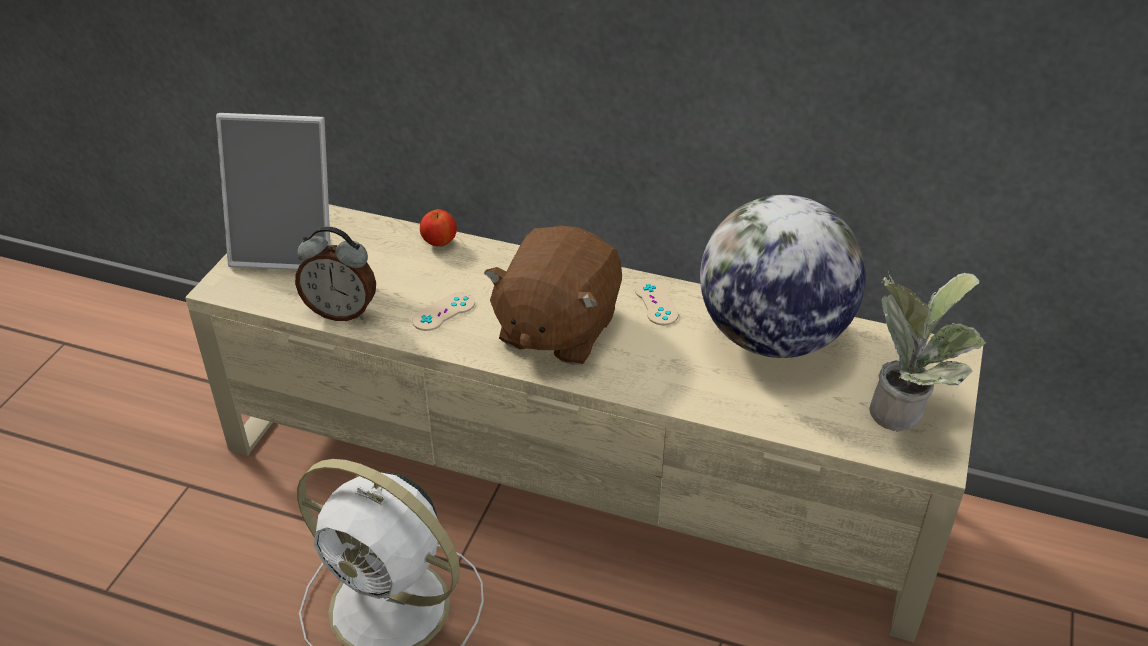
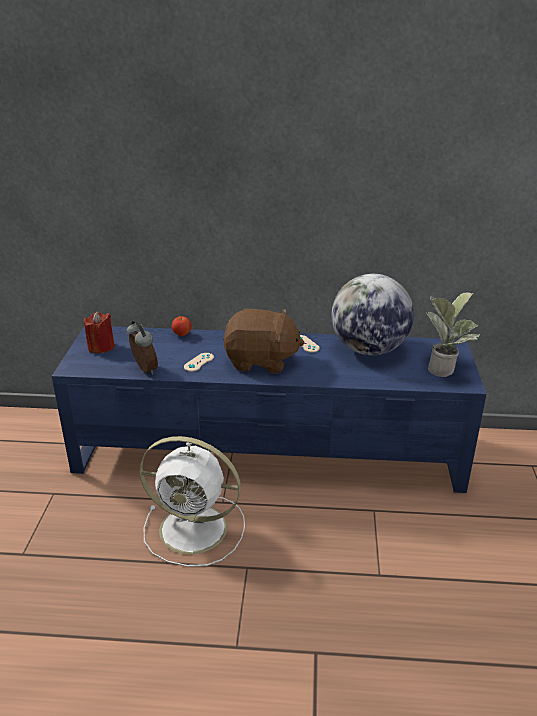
camera: 15 degrees left, 10 degrees down
beige tv stand [185,204,983,642] -> blue tv stand [52,326,486,493]
picture frame [216,113,331,270] -> red candle [84,312,115,353]
alarm clock [295,227,376,321] -> alarm clock turned 120 degrees counterclockwise [126,320,158,375]
brown plush toy [484,226,622,365] -> brown plush toy turned 90 degrees counterclockwise [223,308,304,374]

